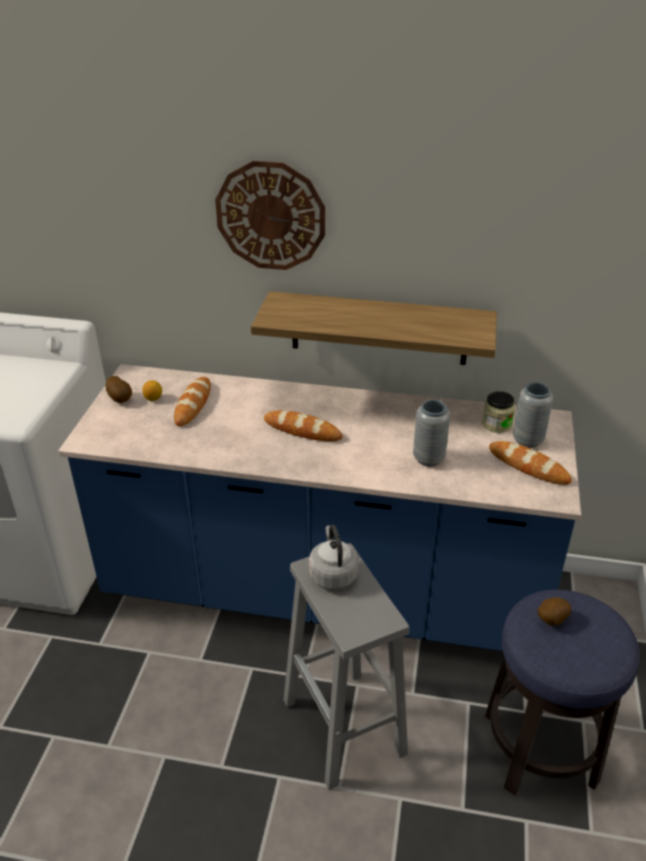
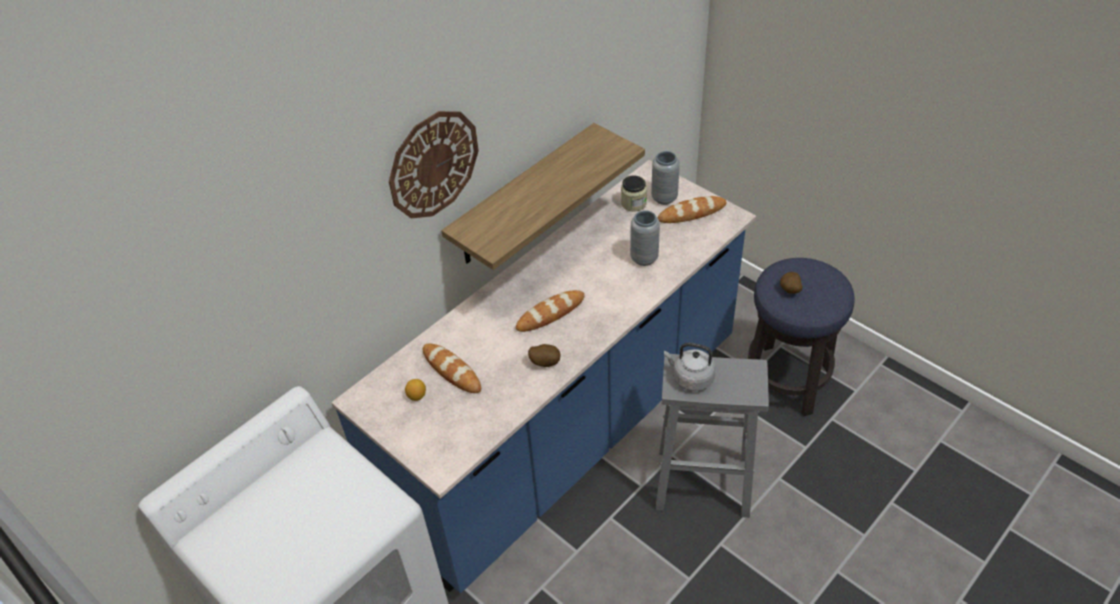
camera: 55 degrees left, 10 degrees up
potato [106,376,132,403] -> potato moved to [528,344,560,367]

